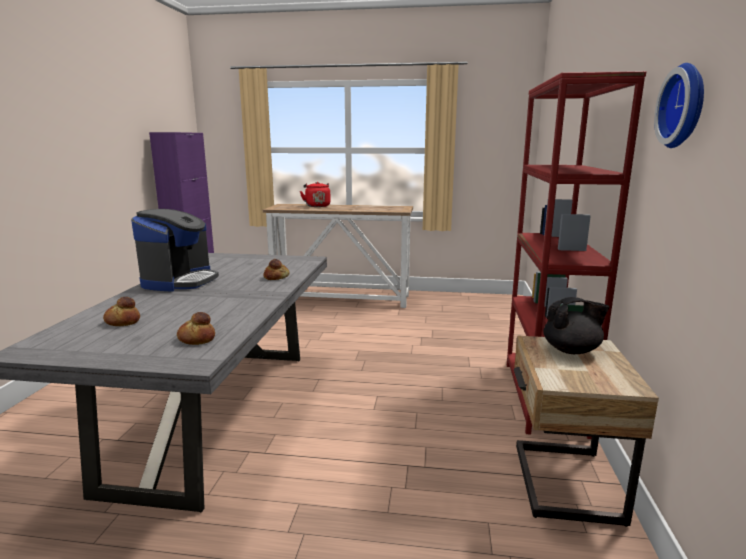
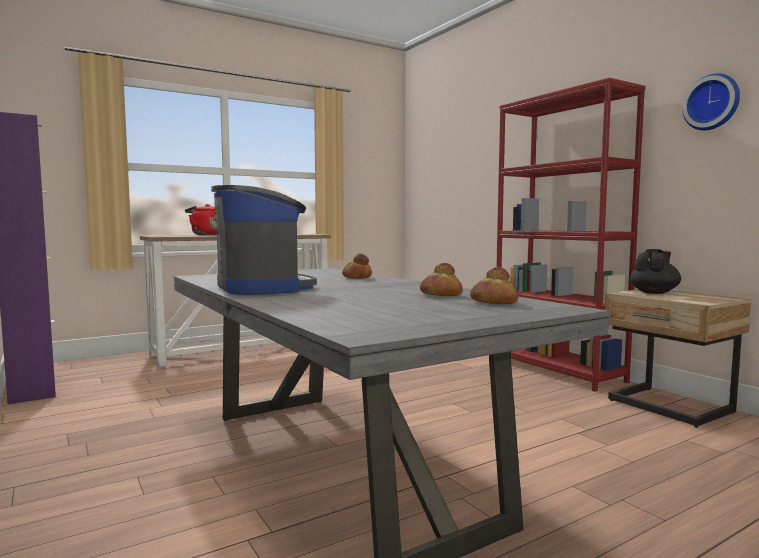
camera: 40 degrees left, 10 degrees down
bread [103,297,140,326] -> bread moved to [420,263,463,296]

